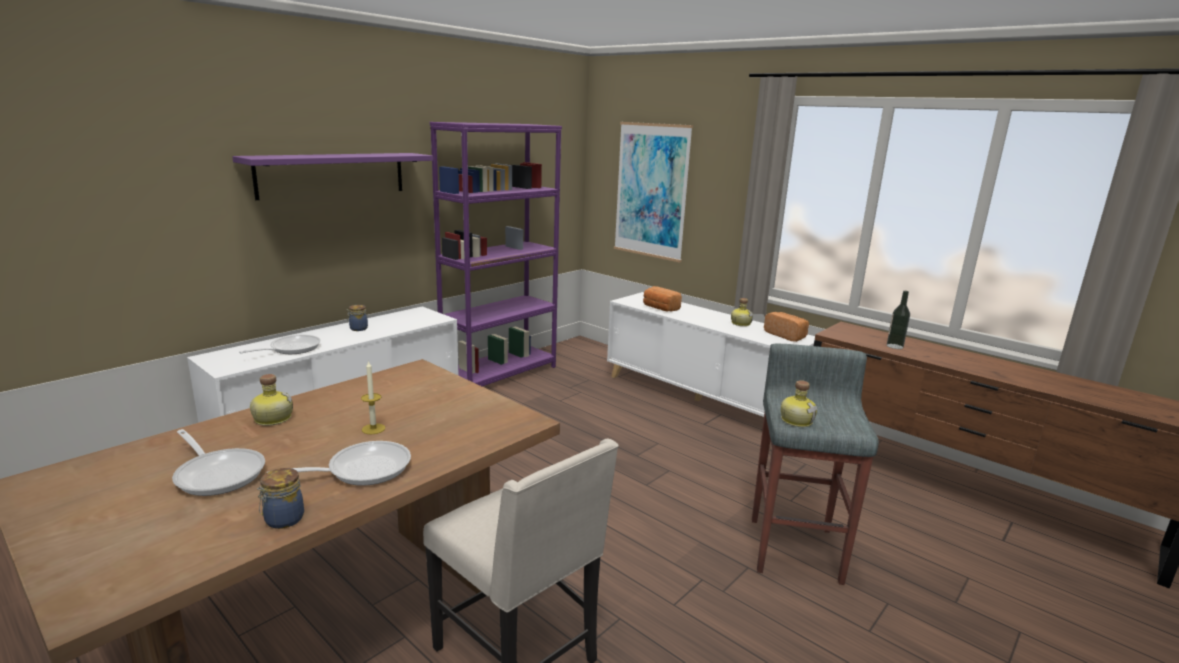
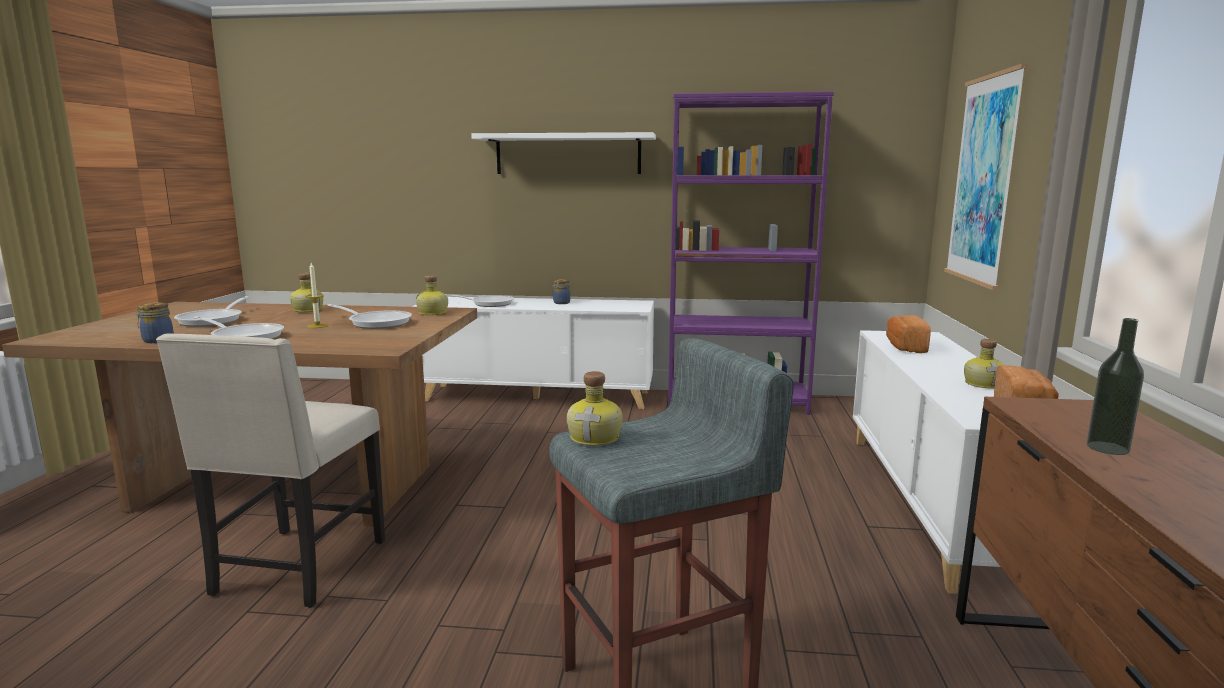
camera: 55 degrees right, 5 degrees down
purple shelf [232,153,433,200] -> white shelf [471,132,656,174]
none -> frying pan [327,304,412,329]
none -> bottle [416,275,448,315]

